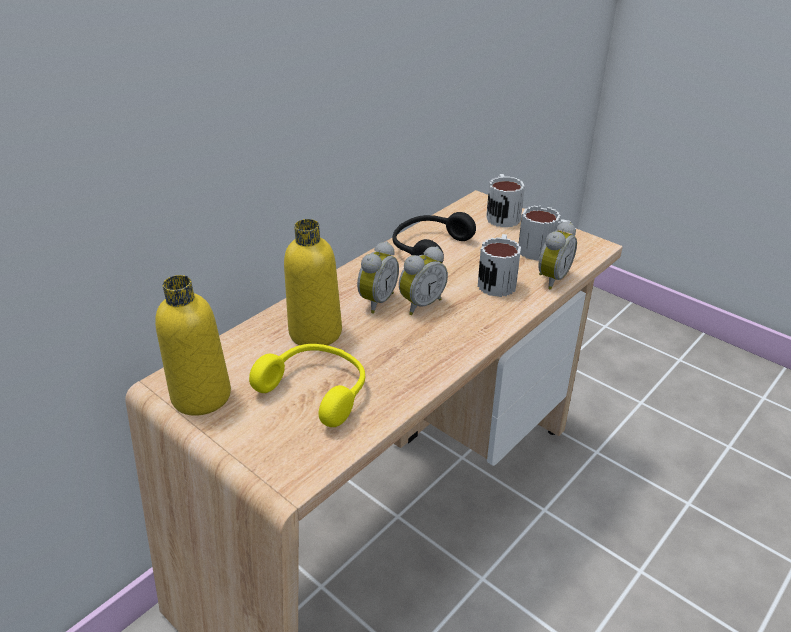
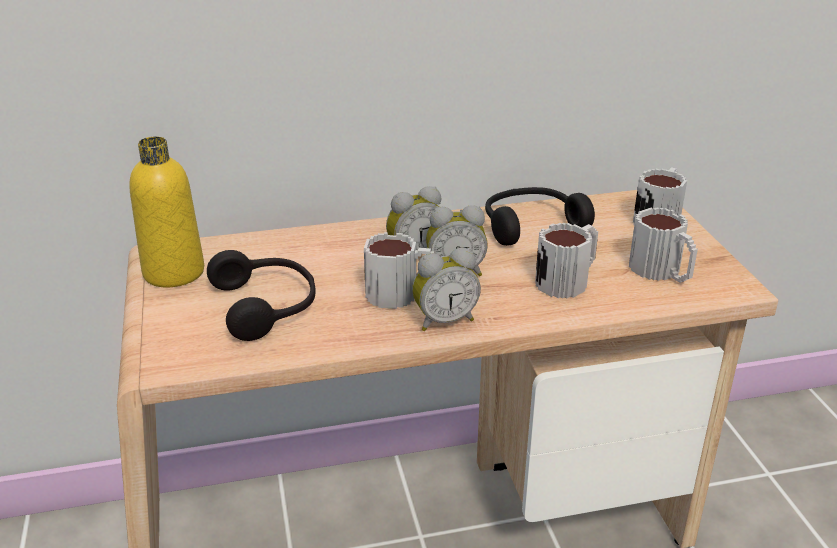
camera: 35 degrees right, 5 degrees down
yellow headphones [249,344,365,427] -> black headphones [207,250,316,341]
yellow bottle [284,219,342,346] -> none
alarm clock [539,221,577,290] -> alarm clock moved to [412,247,481,331]
none -> mug [364,232,434,309]

